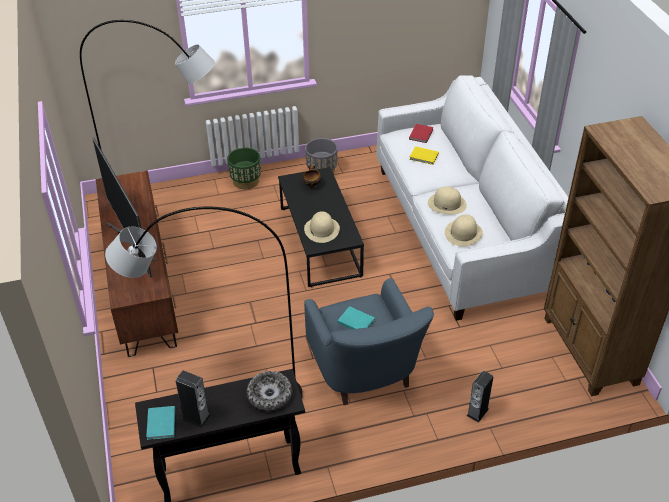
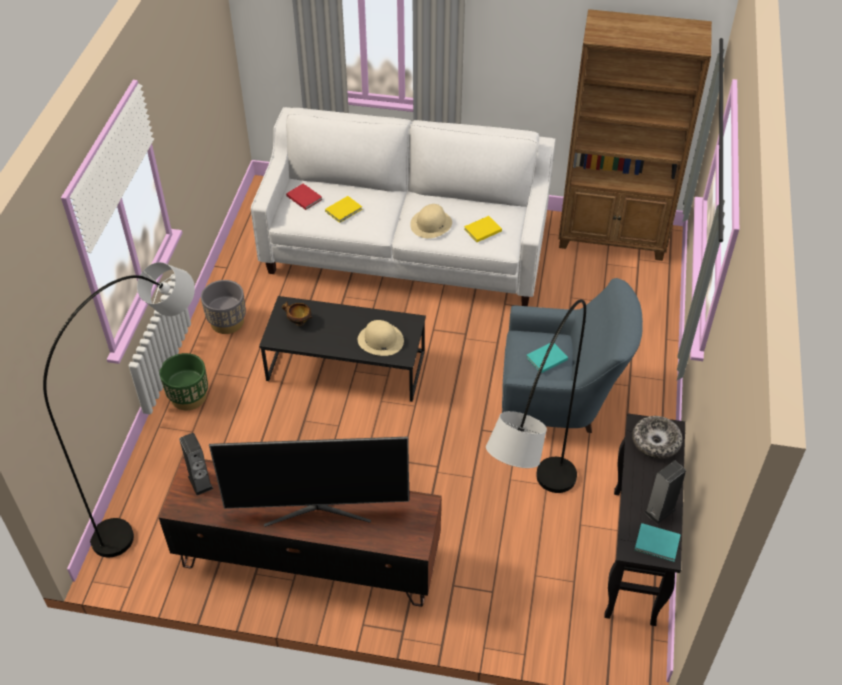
camera: 65 degrees left, 5 degrees up
beige hat [445,214,483,247] -> yellow book [464,216,502,242]
speaker [467,371,493,423] -> speaker moved to [179,433,213,495]

